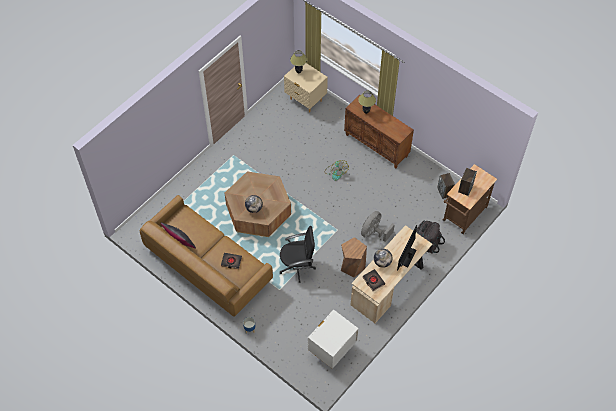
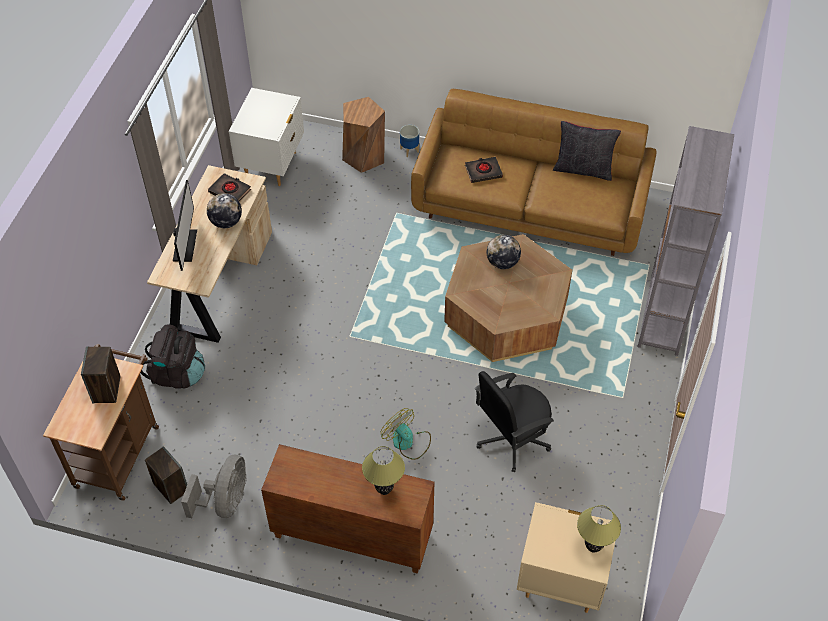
camera: 155 degrees right, 5 degrees down
black office chair [280,226,316,283] -> black office chair moved to [475,371,554,472]
brown stool [341,237,367,278] -> brown stool moved to [342,97,385,173]
grey fan [361,211,395,242] -> grey fan moved to [181,455,247,518]
none -> grey bookcase [638,126,734,356]

